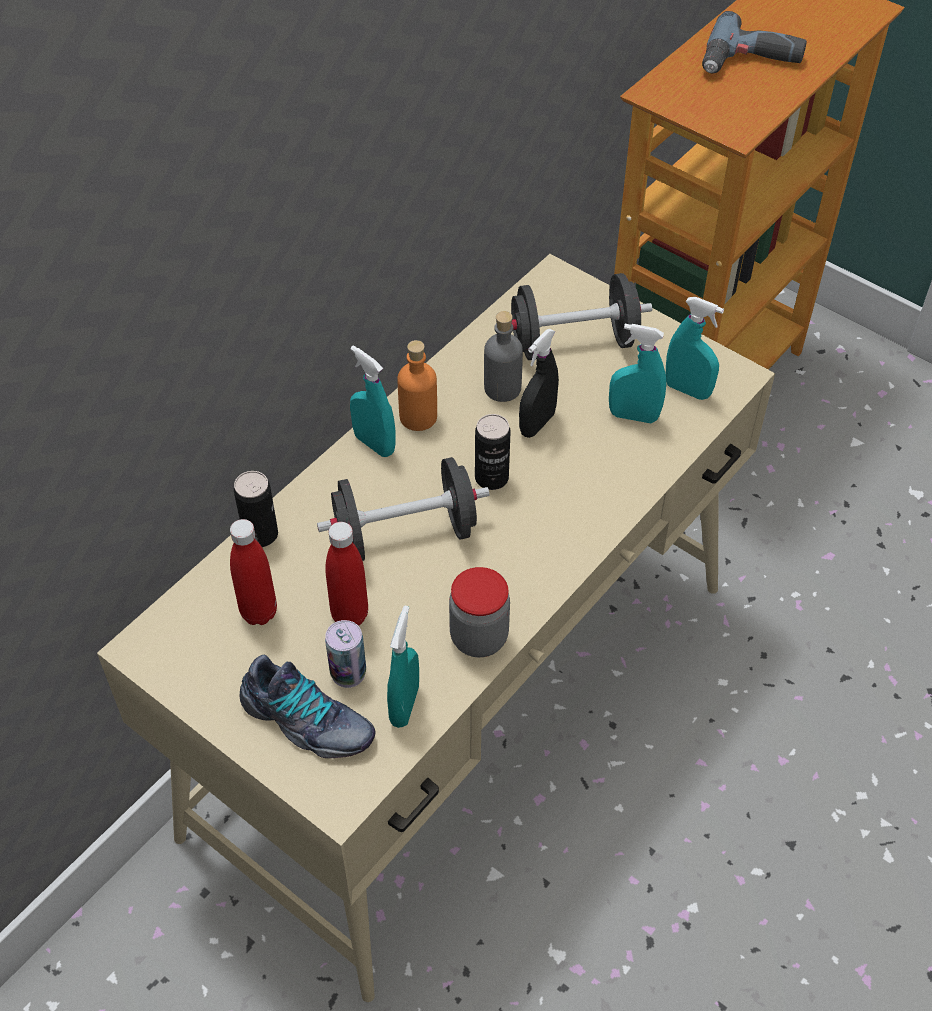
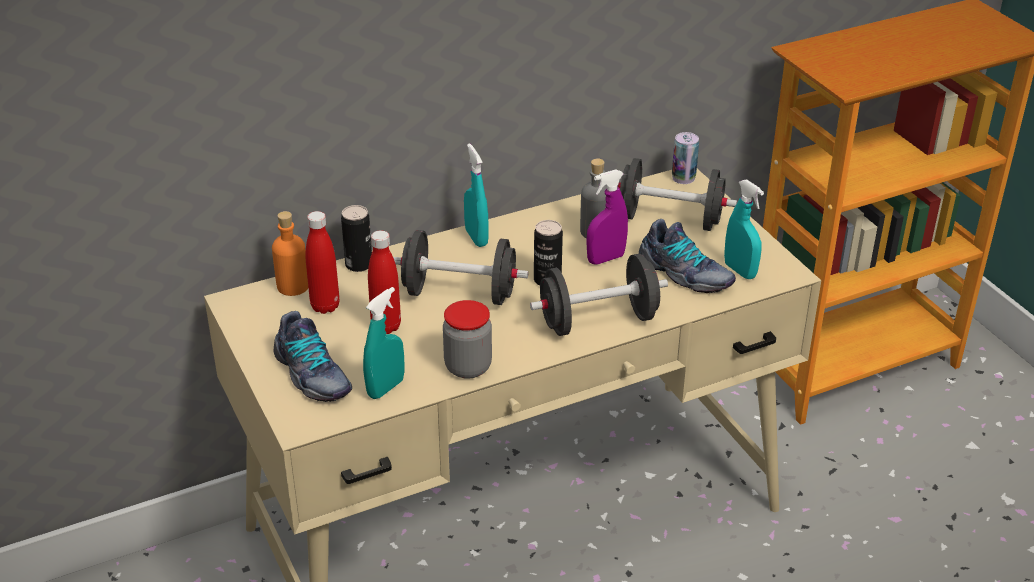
camera: 25 degrees right, 15 degrees down
can [325,620,366,688] -> can moved to [672,132,699,184]
orange bottle [398,340,437,431] -> orange bottle moved to [272,211,308,296]
black spray bottle [519,329,559,438] -> purple spray bottle [586,169,628,264]
turquoise spray bottle [609,324,667,423] -> shoe [639,219,736,293]
power drill [702,11,807,73] -> none
none -> black dumbbell [530,254,668,336]

